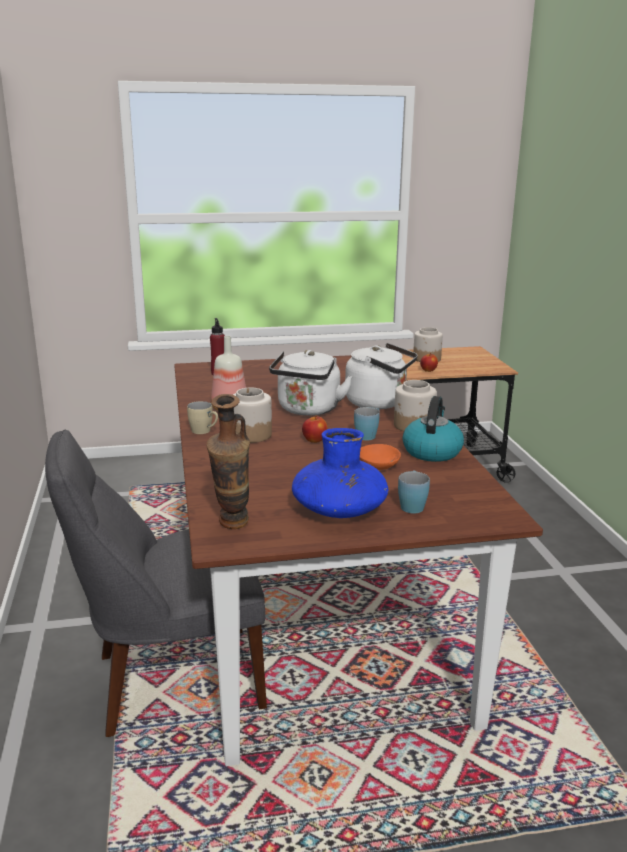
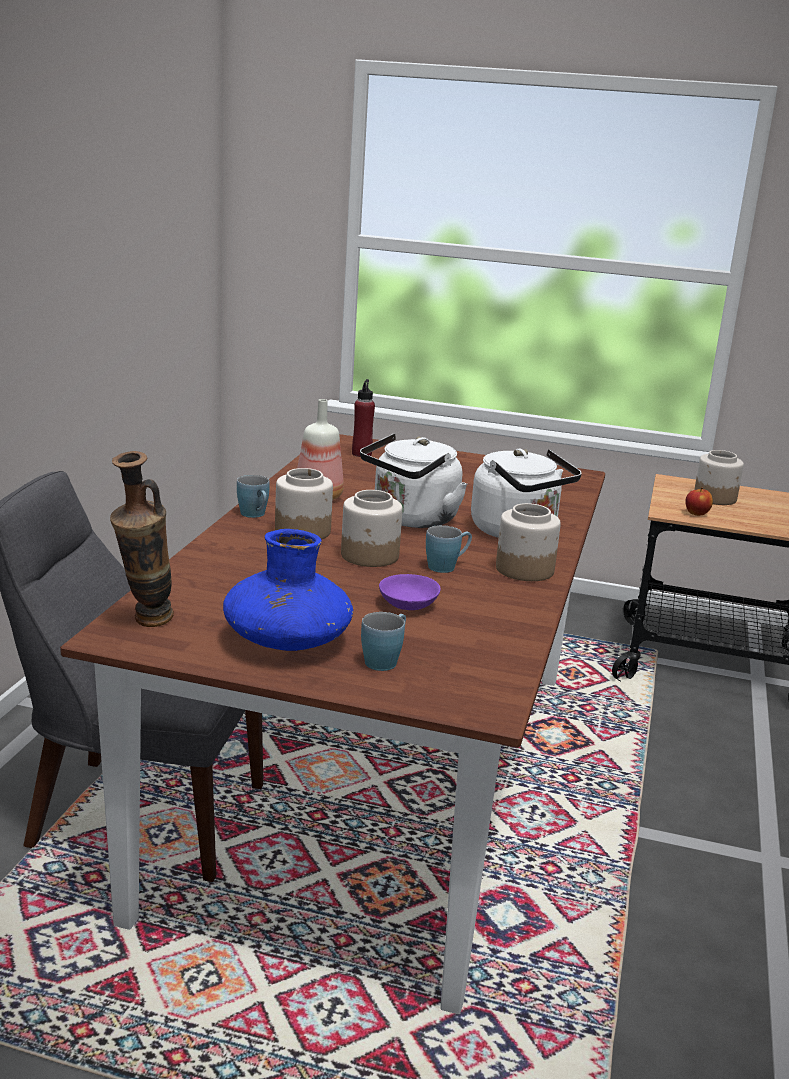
camera: 25 degrees right, 0 degrees up
beige mug [187,401,218,434] -> blue mug [237,475,270,518]
apple [302,415,328,443] -> jar [341,490,403,567]
orange bowl [360,444,401,470] -> purple bowl [379,574,440,610]
kettle [403,396,464,462] -> none

